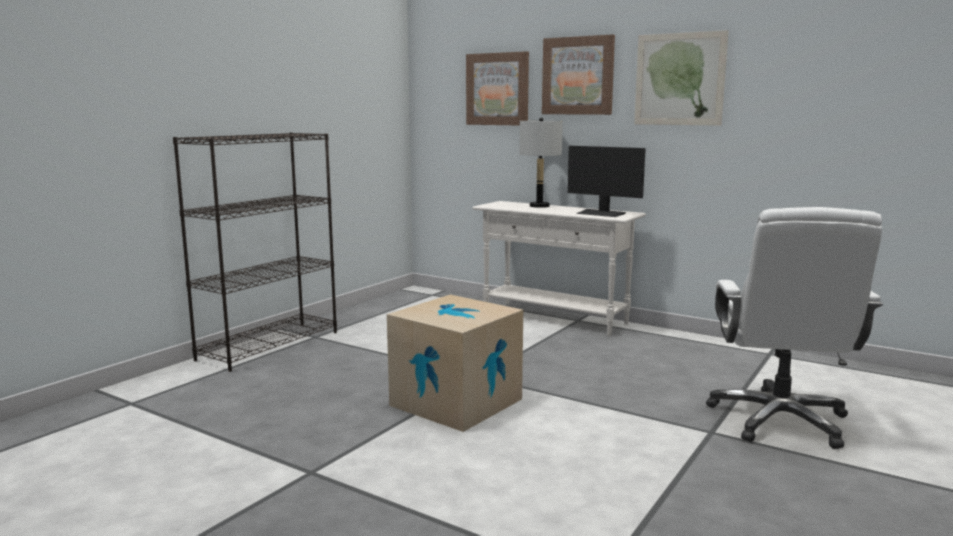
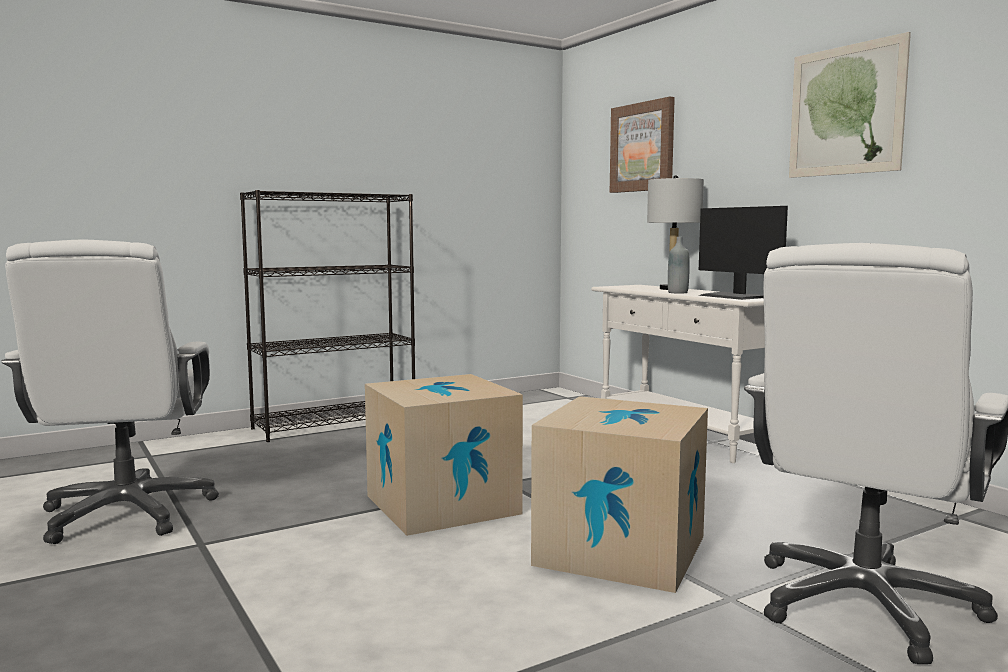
camera: 25 degrees right, 5 degrees down
picture [542,34,615,115] -> none
none -> white office chair [1,240,219,544]
none -> cardboard box [531,396,708,593]
none -> grey bottle [668,237,690,294]

